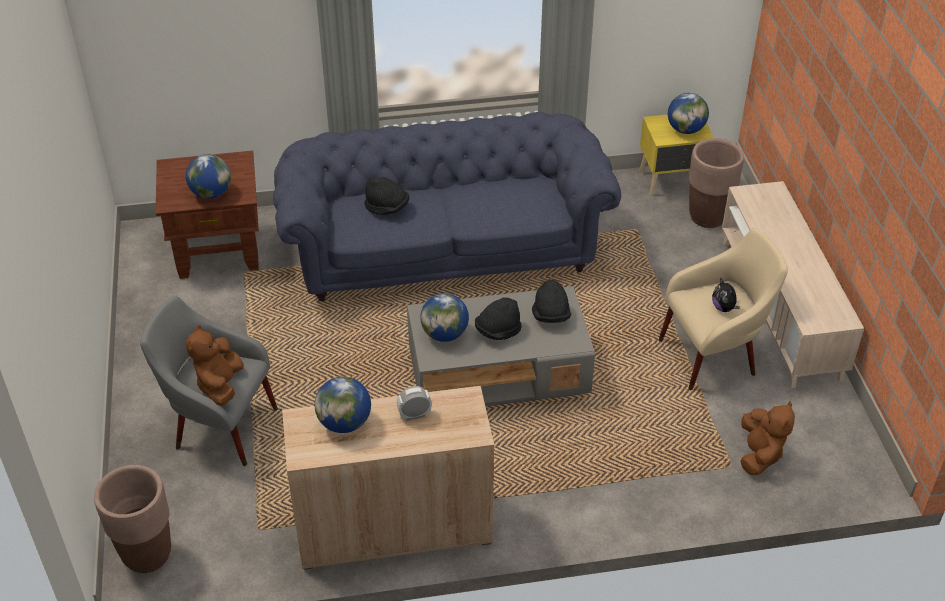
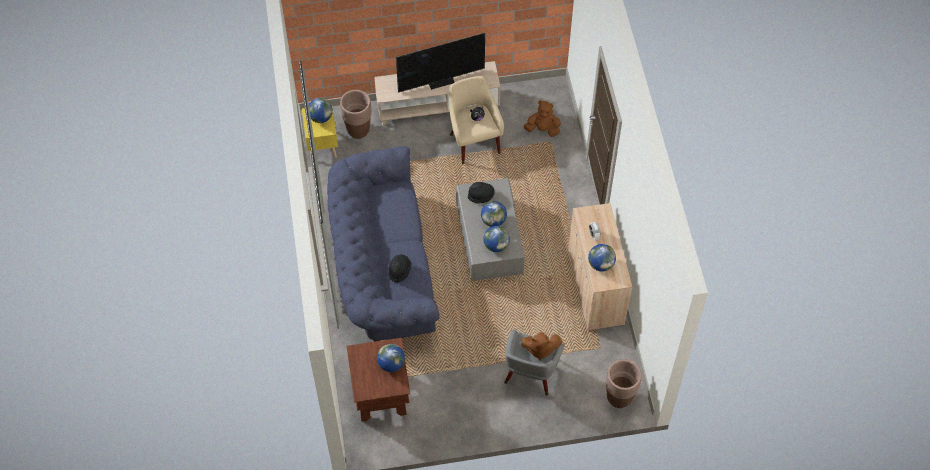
camera: 90 degrees left, 15 degrees up
black hat [475,297,522,340] -> globe [481,201,507,227]
none -> television [396,33,485,93]

